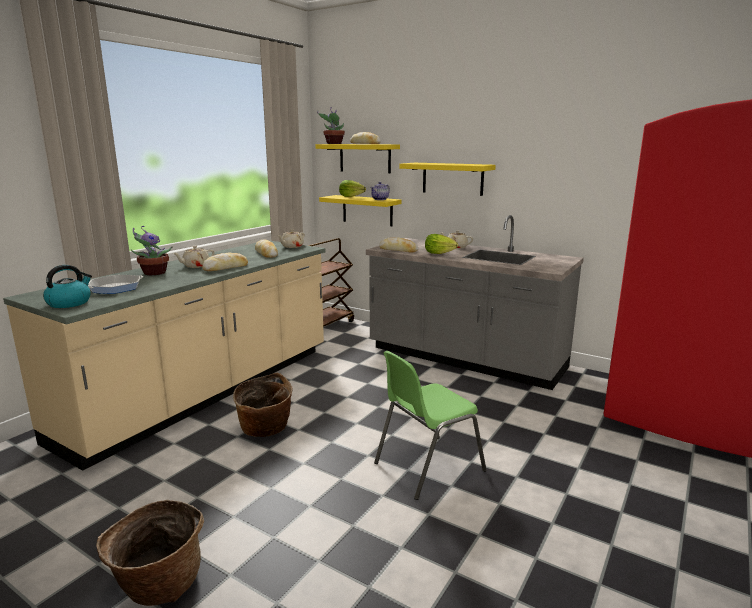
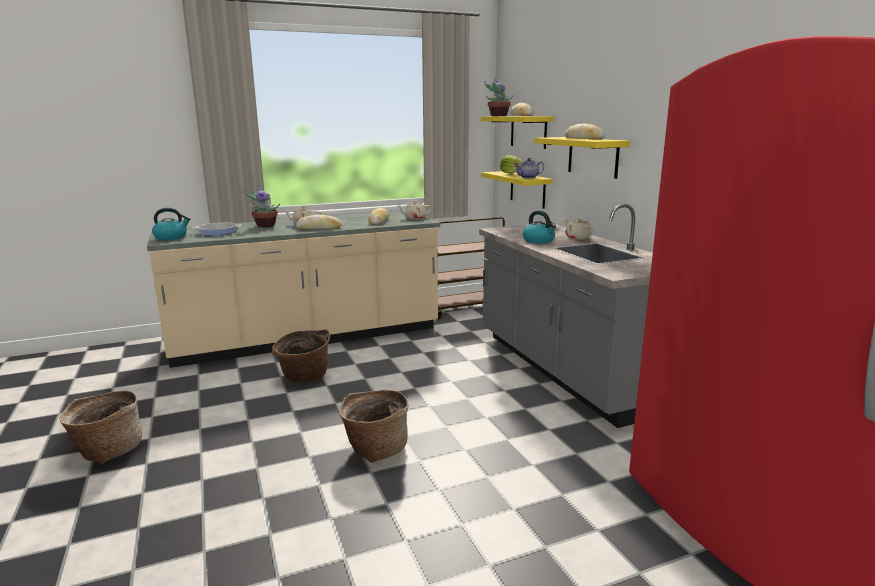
camera: 35 degrees right, 0 degrees up
green chair [374,351,487,500] -> basket [339,390,409,463]
bread [379,237,418,253] -> bread moved to [565,123,605,140]
lettuce [425,234,458,254] -> kettle [523,211,556,244]

